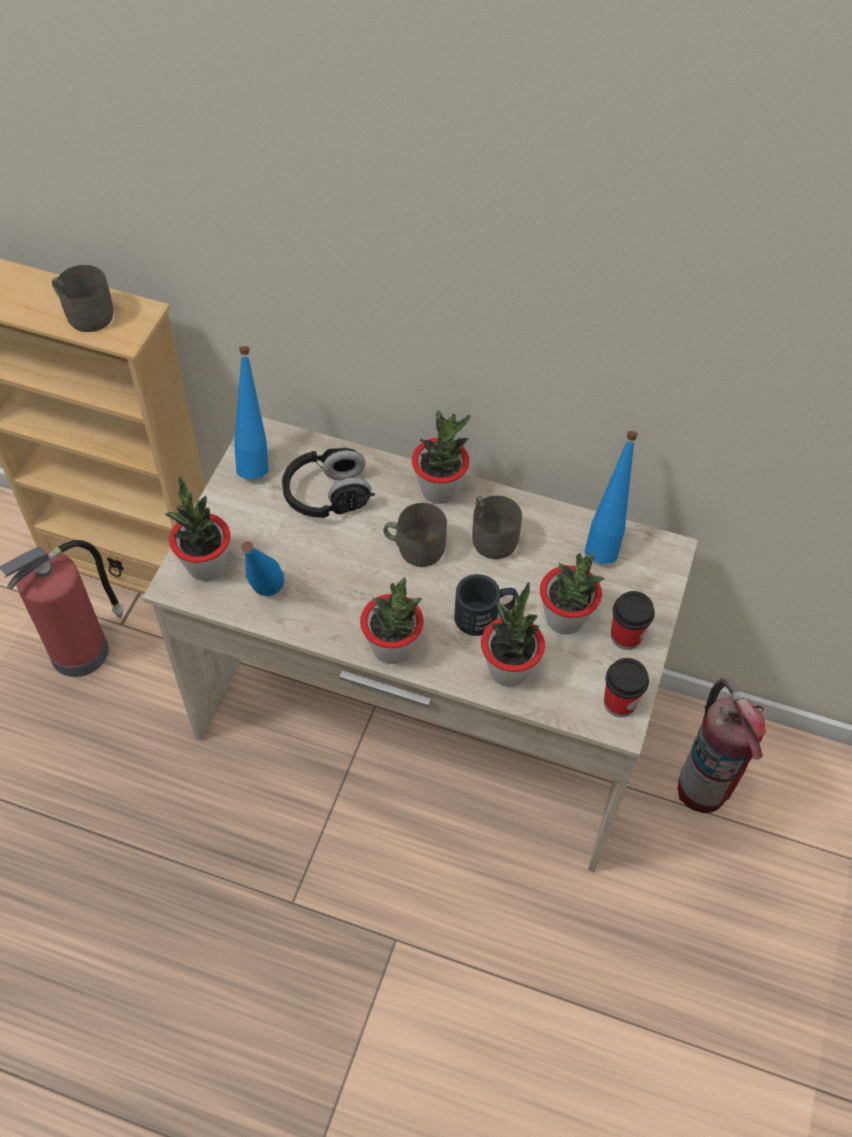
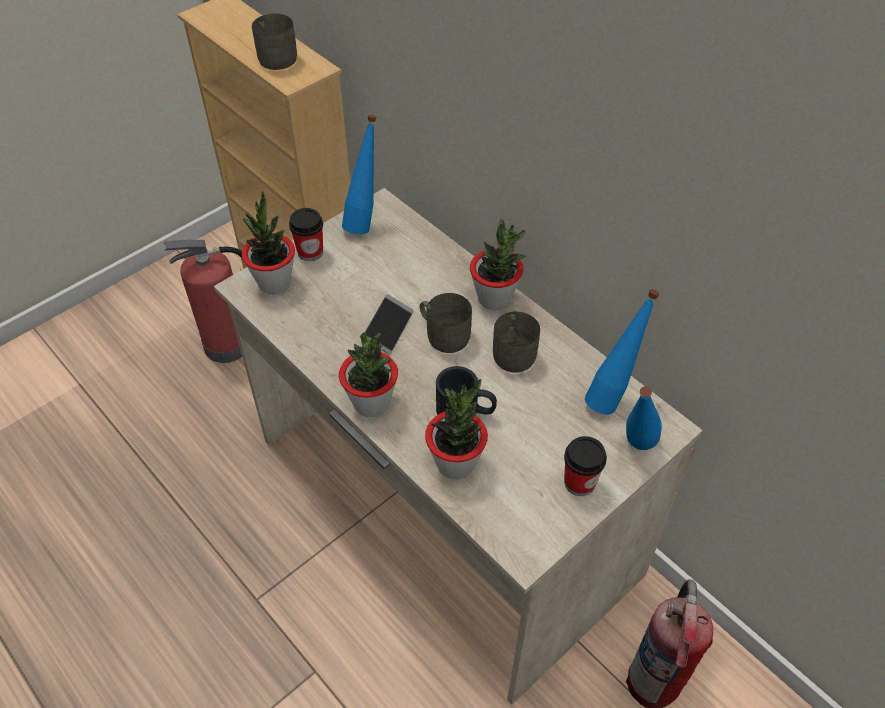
camera: 30 degrees right, 5 degrees down
blue bottle [241,541,284,596] -> blue bottle moved to [626,386,662,450]
black headphones [282,448,375,518] -> none
potted plant [540,552,604,635] -> none
cup [604,658,649,717] -> cup moved to [289,208,323,261]
none -> phone [365,294,413,354]

